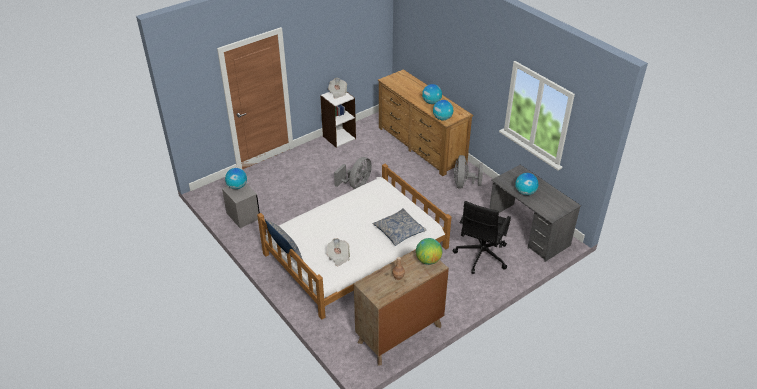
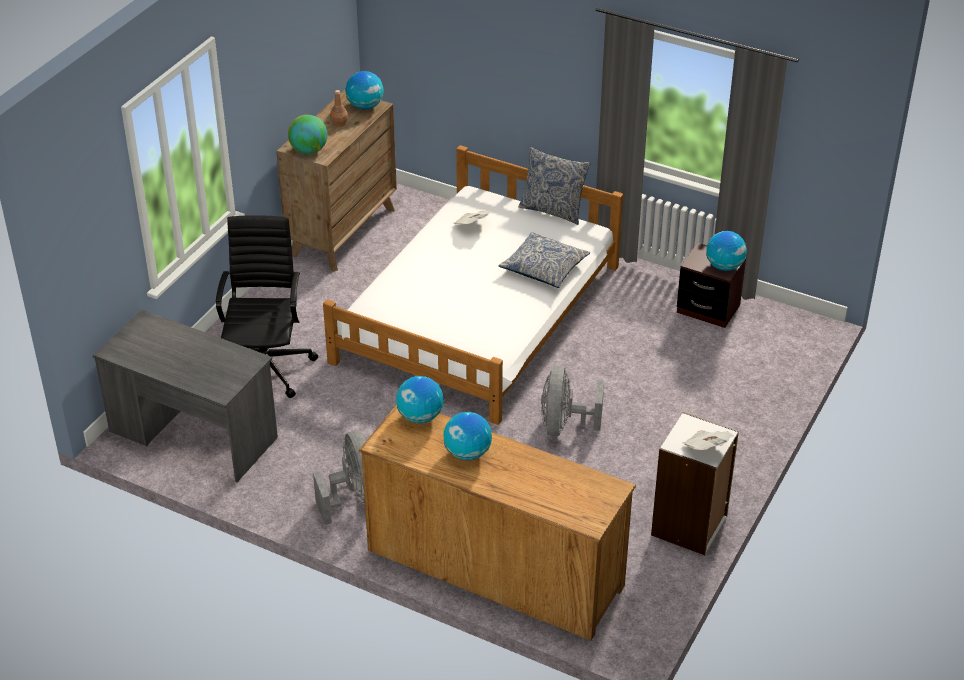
camera: 155 degrees right, 0 degrees up
grey nightstand [222,183,260,228] -> brown nightstand [677,242,746,328]
pillow [372,208,426,246] -> pillow moved to [498,232,590,288]
globe [515,173,538,195] -> globe moved to [346,71,384,109]

